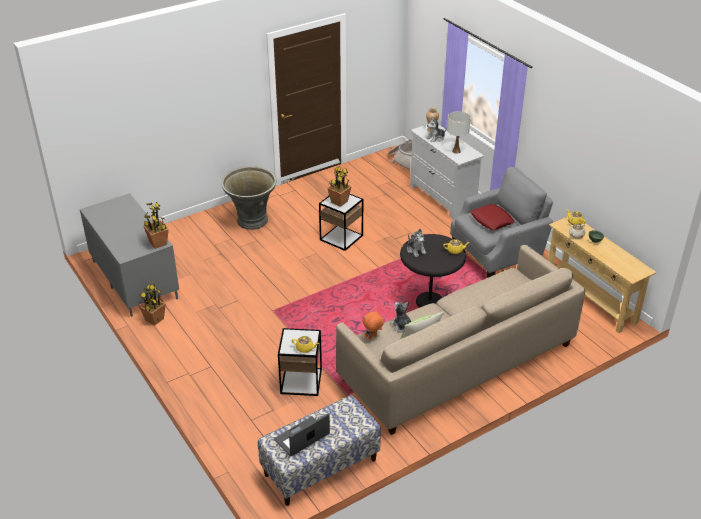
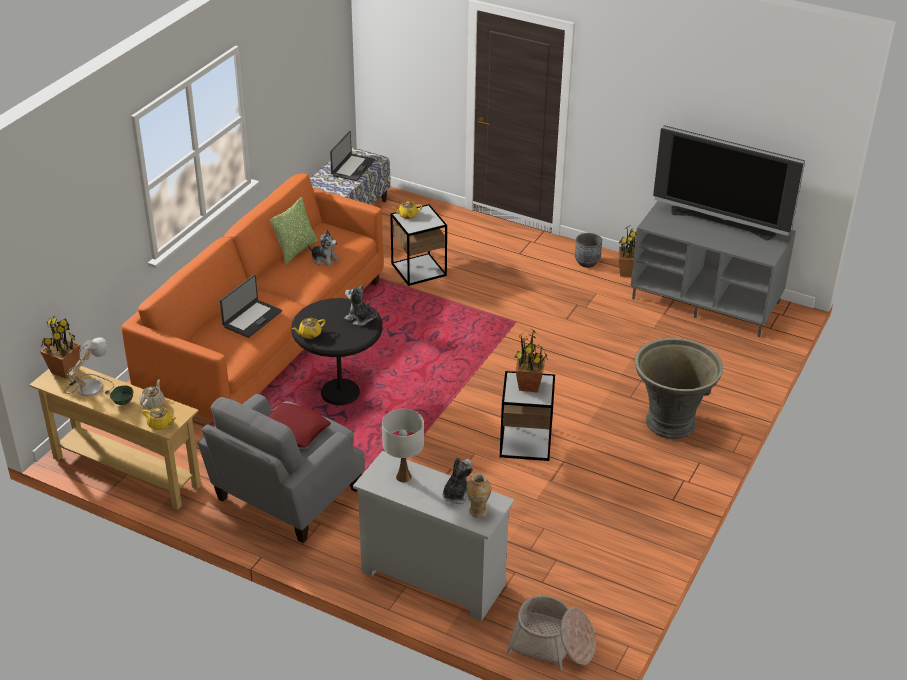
camera: 150 degrees right, 0 degrees up
potted plant [143,202,169,249] -> potted plant moved to [40,316,81,379]
beige sofa [336,245,585,435] -> orange sofa [122,174,384,420]
orange plush toy [363,310,384,339] -> none
none -> table lamp [64,337,114,396]
none -> laptop [220,274,282,338]
none -> grey planter [575,233,602,268]
none -> television [653,125,805,241]

